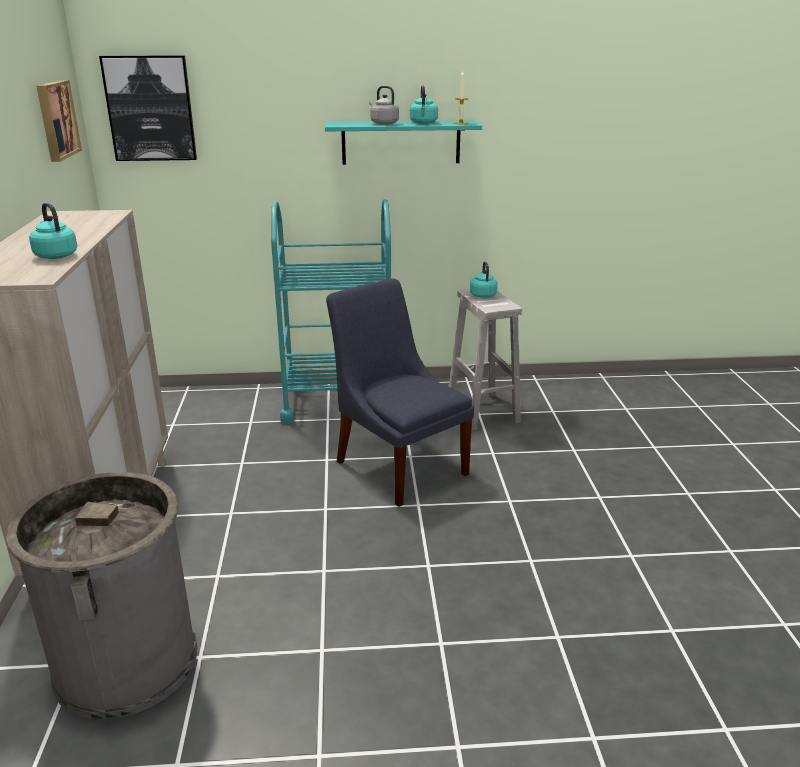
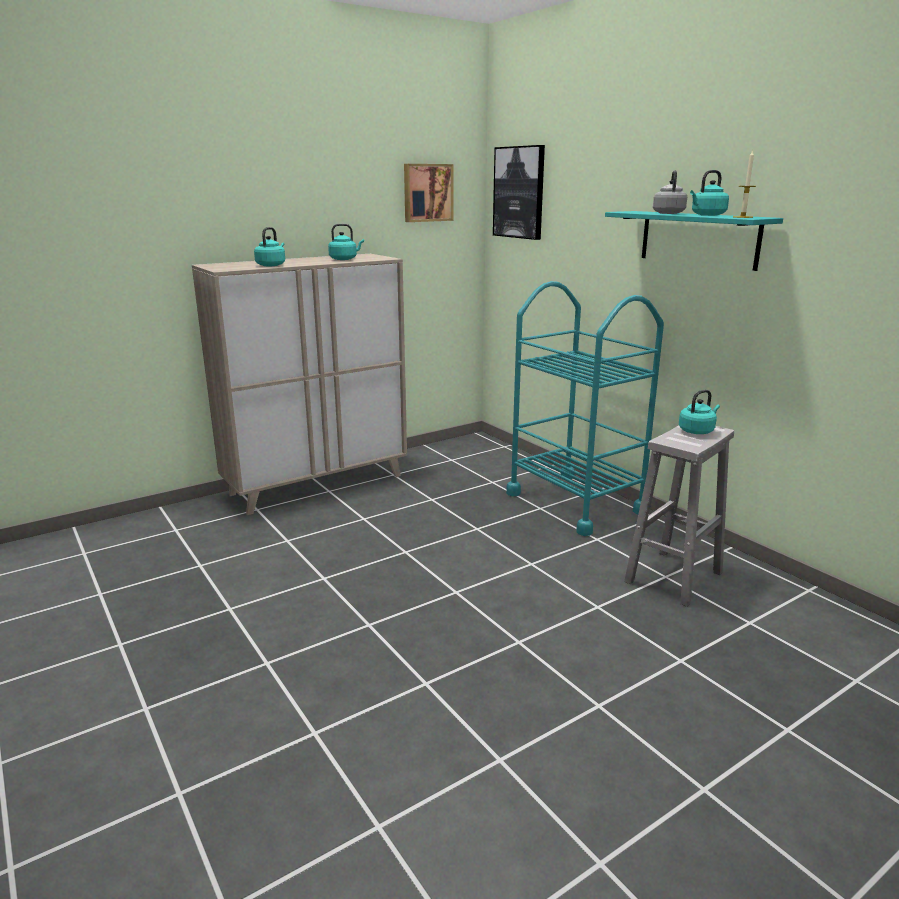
camera: 60 degrees right, 5 degrees down
grey trash can [6,472,197,719] -> none
blue chair [326,278,474,507] -> none
none -> turquoise kettle [328,224,364,260]

